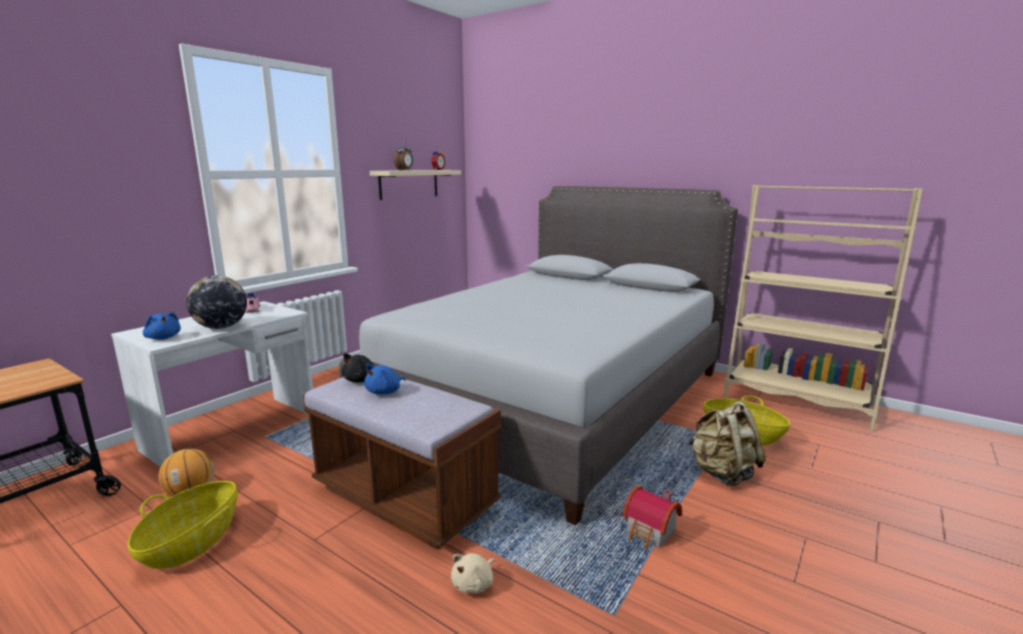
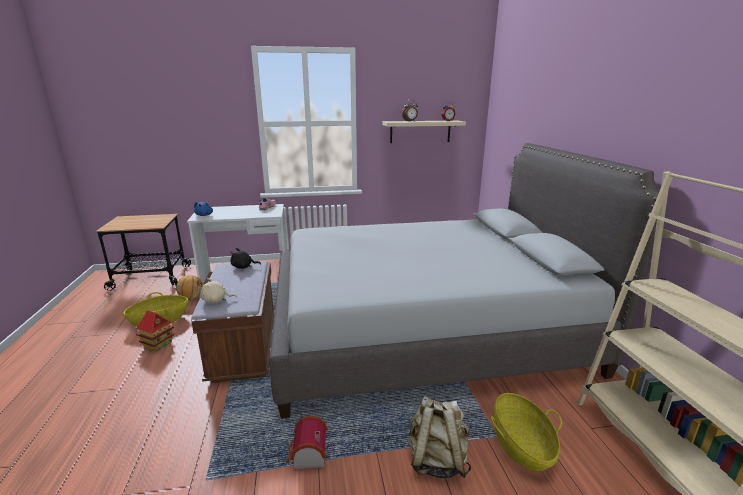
camera: 45 degrees right, 5 degrees up
globe [186,276,247,329] -> none
blue plush toy [364,364,406,395] -> none
beige plush toy [451,553,496,594] -> beige plush toy moved to [200,278,237,303]
none -> toy house [136,311,174,352]

